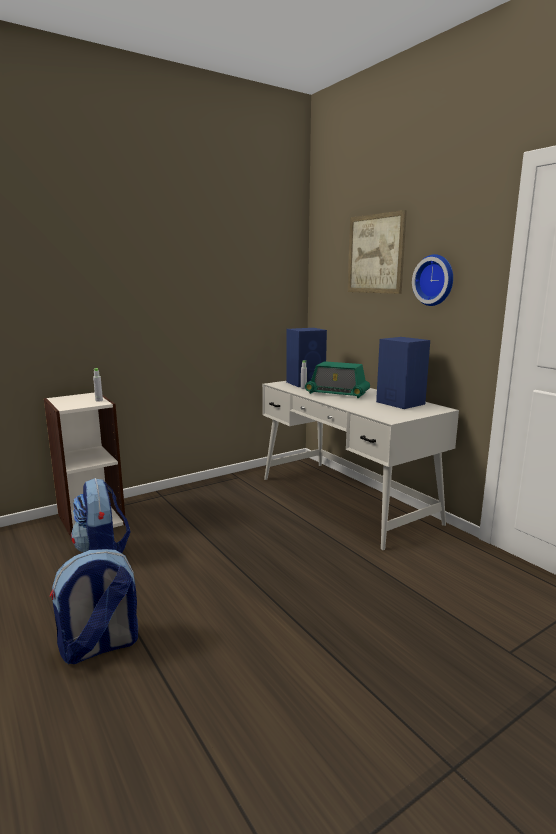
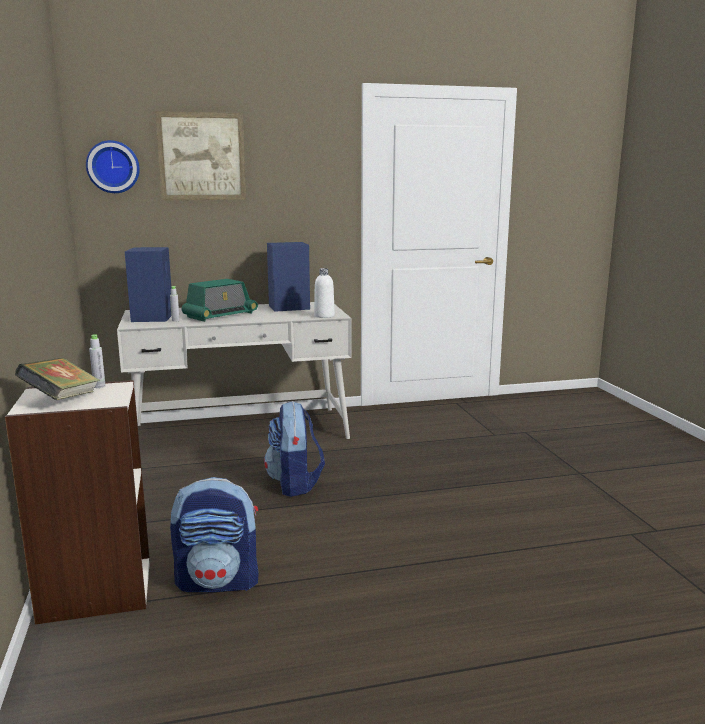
camera: 70 degrees left, 0 degrees up
backpack [49,549,138,664] -> backpack moved to [264,401,325,497]
wall clock [412,254,453,306] -> wall clock moved to [86,140,140,193]
none -> book [15,358,100,400]
none -> white bottle [314,268,335,318]

